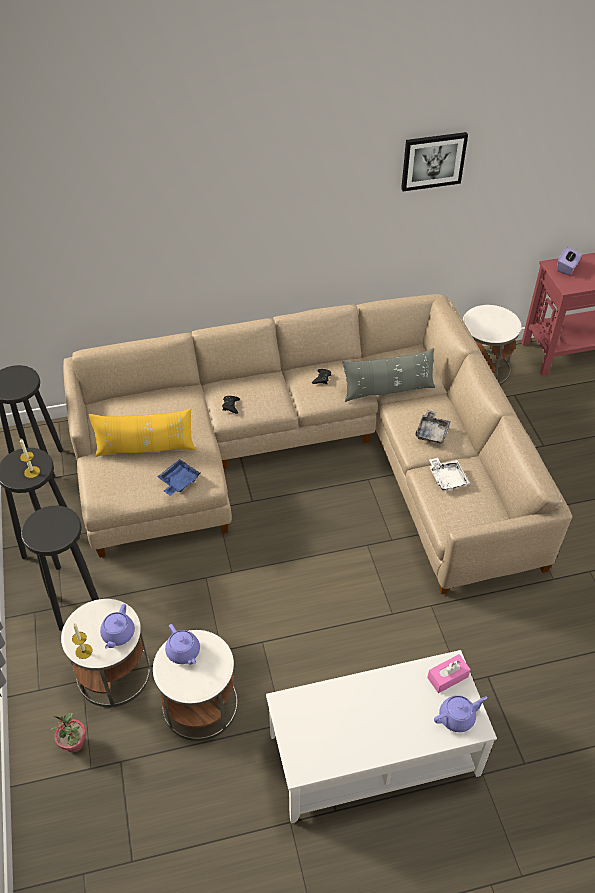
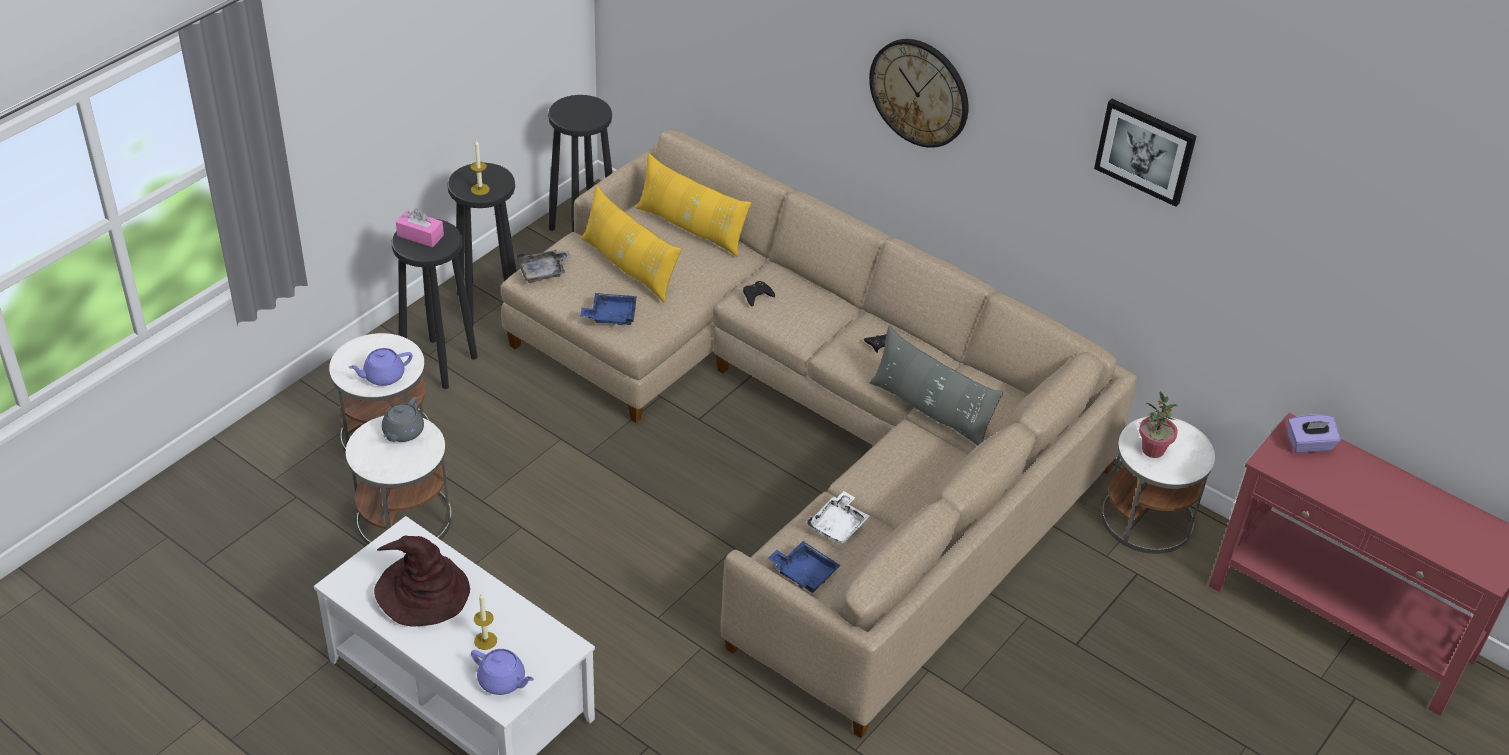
camera: 50 degrees right, 5 degrees down
potted plant [50,713,86,753] -> potted plant moved to [1139,391,1178,458]
candle [72,623,92,659] -> candle moved to [474,593,497,650]
purple teapot [165,624,200,665] -> grey teapot [382,397,424,442]
grey tray [415,410,451,443] -> grey tray moved to [517,250,571,283]
pink tissue box [427,654,471,693] -> pink tissue box moved to [396,208,444,247]
none -> brown hat [374,536,470,626]
none -> yellow pillow [636,153,751,257]
none -> blue tray [768,541,841,593]
none -> wall clock [869,39,969,148]

